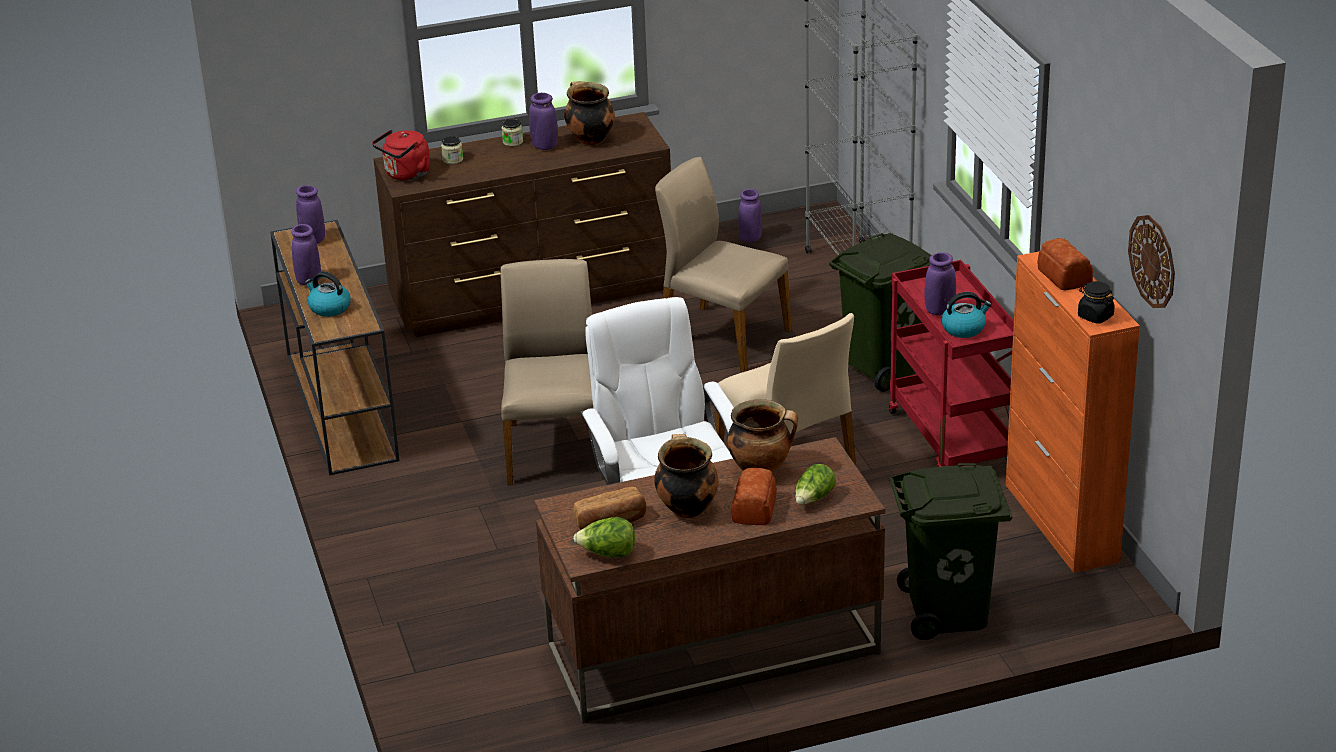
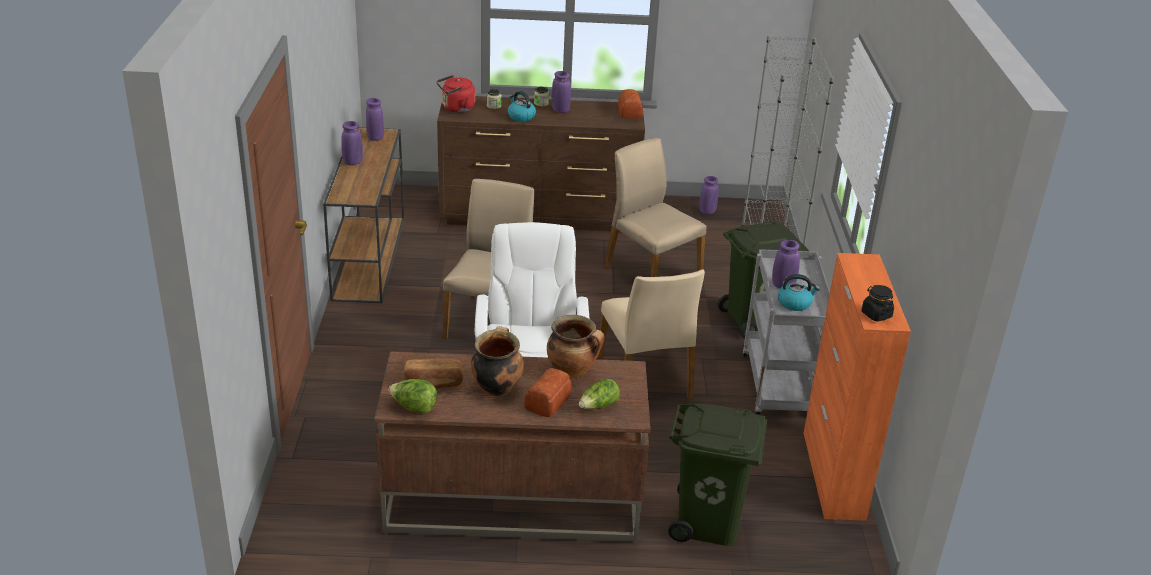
camera: 15 degrees right, 0 degrees up
kettle [305,272,351,317] -> kettle moved to [508,91,536,122]
cooking pot [564,81,615,146] -> none
red cart [889,260,1014,467] -> grey cart [742,249,830,415]
bread [1037,238,1093,290] -> bread moved to [618,89,643,119]
wall clock [1128,215,1175,308] -> none

